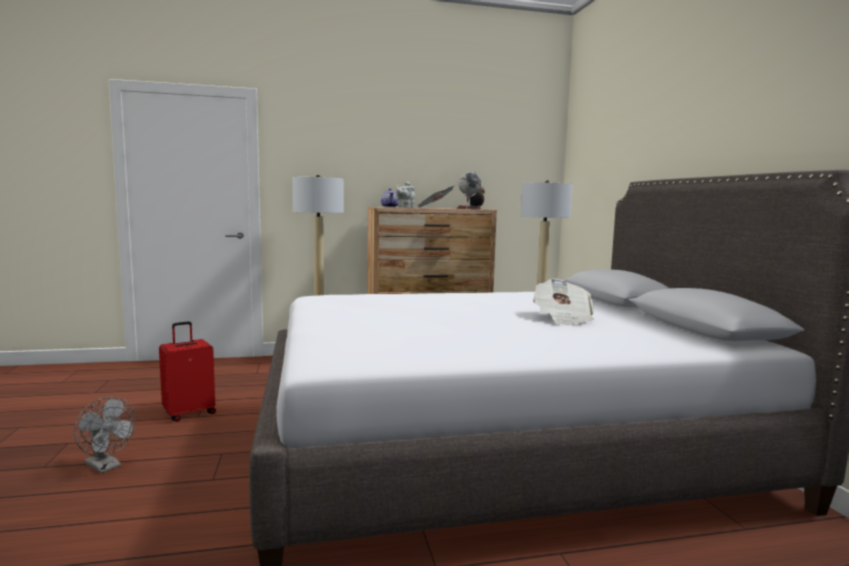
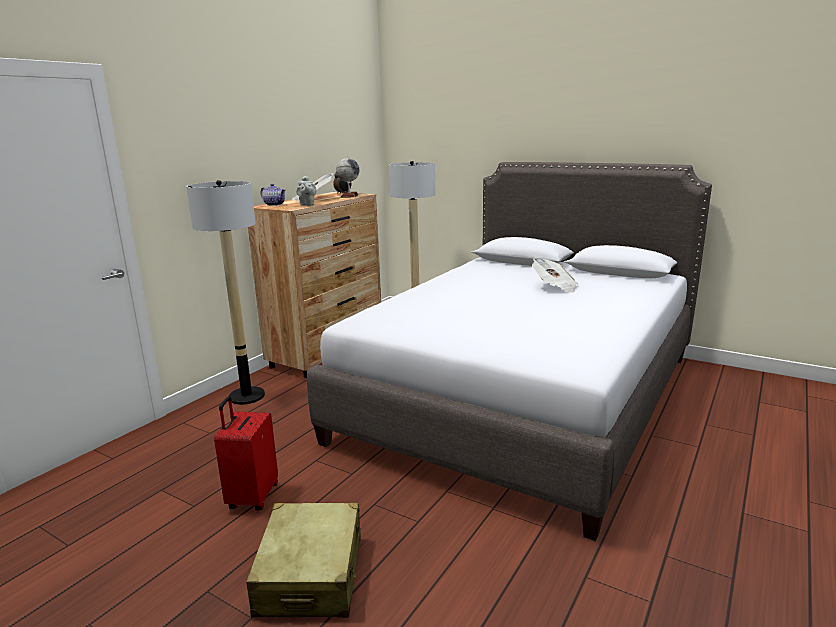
camera: 45 degrees left, 10 degrees up
grey fan [74,397,136,473] -> beige suitcase [246,503,361,618]

